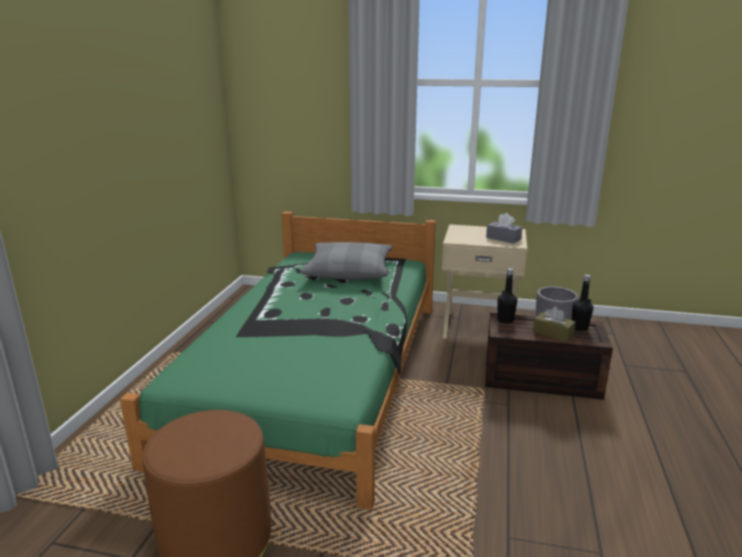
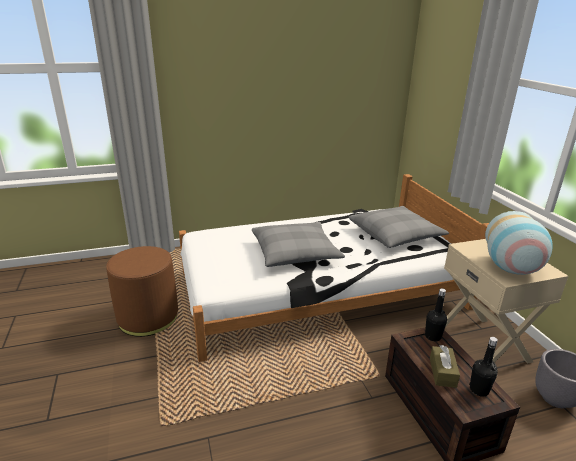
camera: 60 degrees right, 5 degrees up
green bed [120,211,436,510] -> white bed [179,174,489,362]
grey tissue box [486,213,522,244] -> vase [485,211,553,275]
none -> grey pillow [252,222,345,267]

